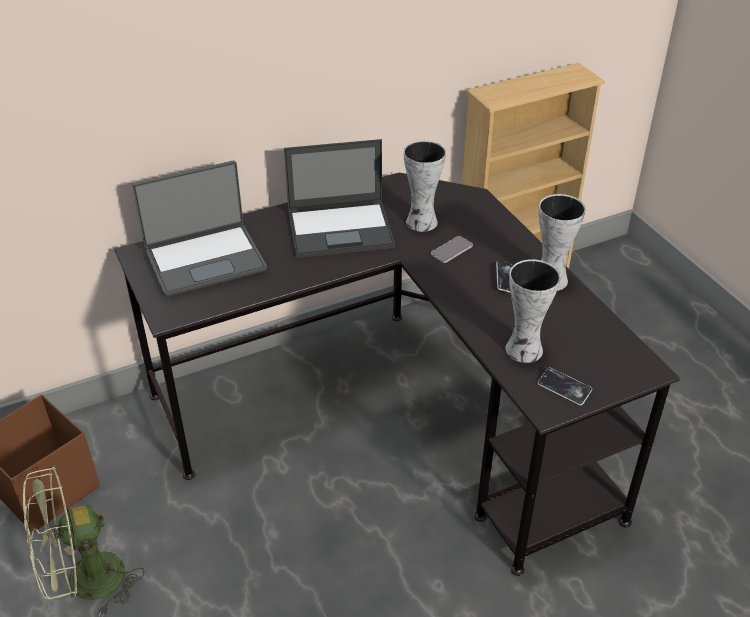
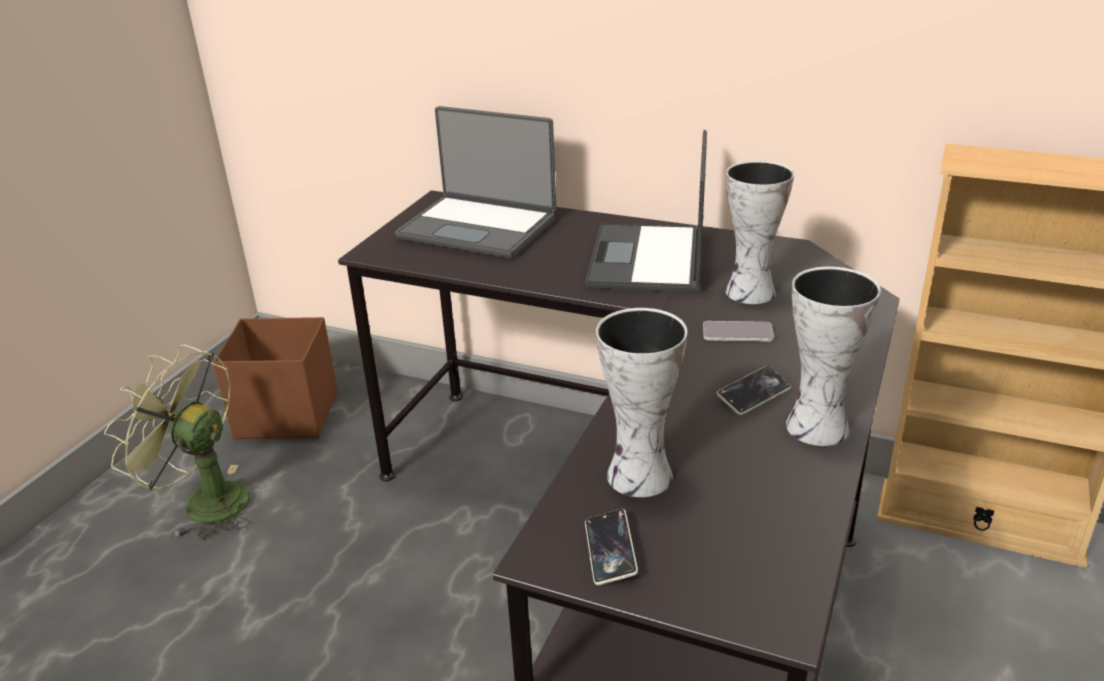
camera: 50 degrees right, 10 degrees down
laptop [284,139,395,258] -> laptop turned 60 degrees clockwise [585,130,707,293]

